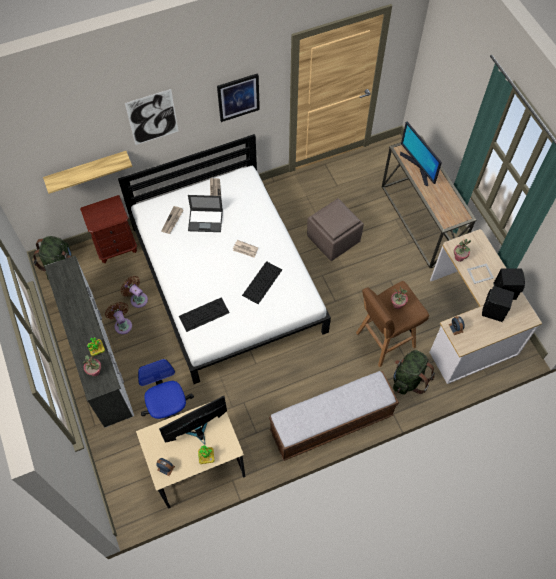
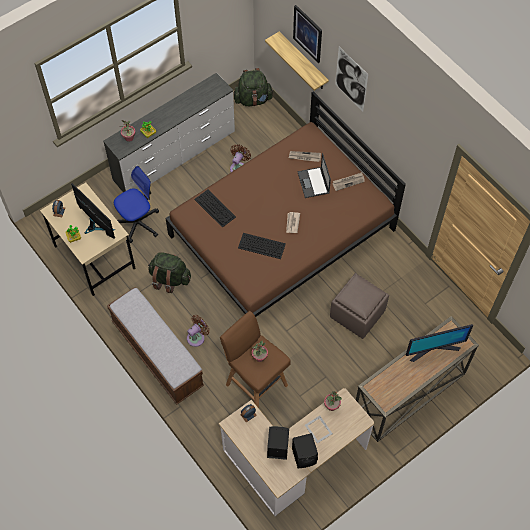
camera: 75 degrees right, 0 degrees up
brown nightstand [80,195,137,263] -> none
brown fan [105,302,132,334] -> brown fan moved to [187,315,210,347]
white bed [118,134,331,384] -> brown bed [165,91,406,317]
picture [217,73,260,122] -> picture moved to [293,5,322,63]
green backpack [393,350,435,395] -> green backpack moved to [148,252,191,293]
monitor [400,121,442,186] -> monitor turned 150 degrees counterclockwise [406,324,473,362]

